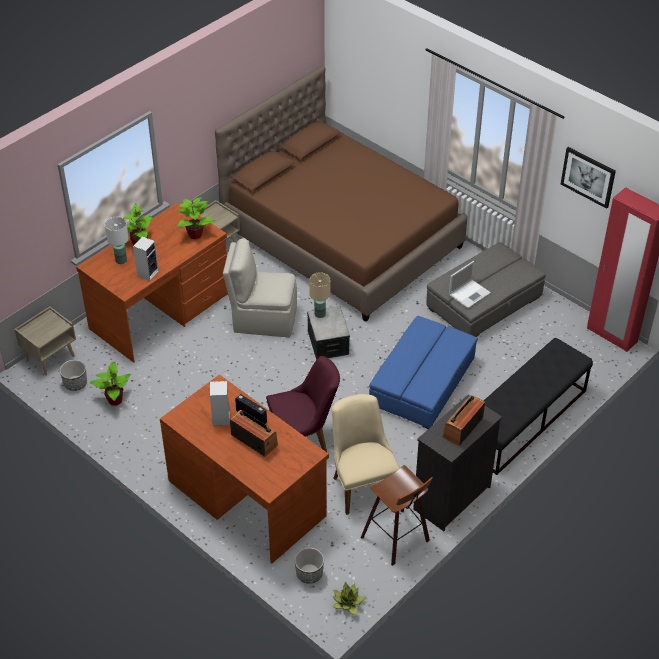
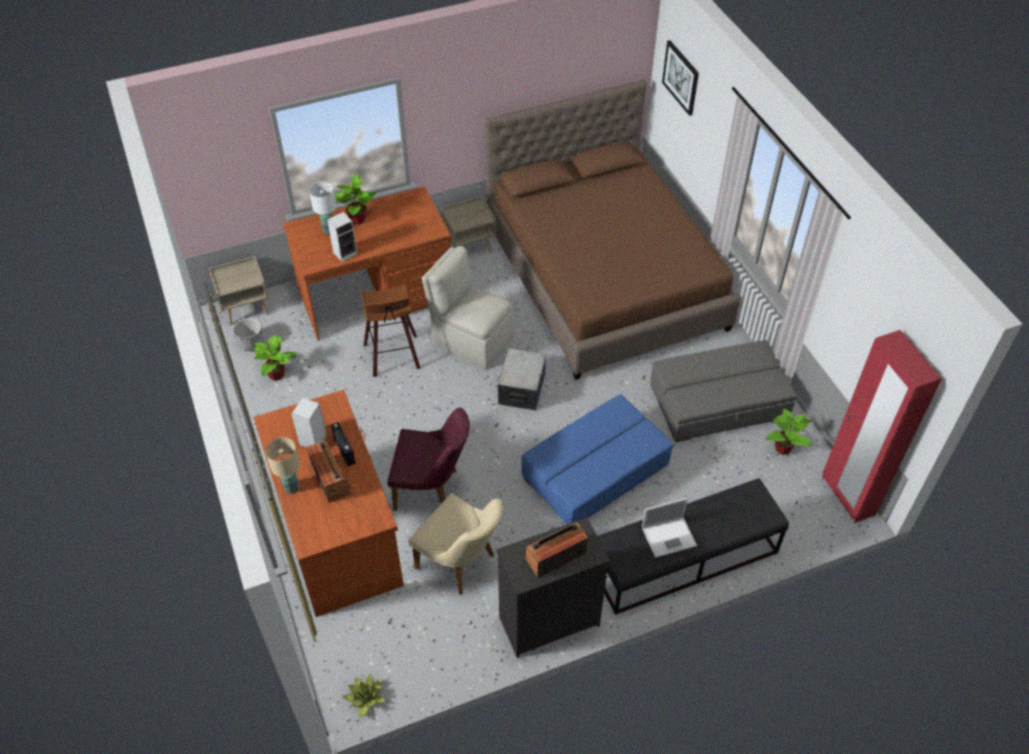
camera: 25 degrees right, 5 degrees up
potted plant [177,197,215,240] -> potted plant moved to [766,408,813,455]
planter [294,548,324,584] -> none
beige table lamp [309,272,330,318] -> beige table lamp moved to [266,437,300,494]
beige chair [332,394,400,515] -> beige chair turned 120 degrees clockwise [408,493,503,595]
stool [361,465,433,566] -> stool moved to [361,284,421,377]
laptop [449,261,491,309] -> laptop moved to [642,498,697,558]
picture [561,147,616,209] -> picture moved to [662,40,699,116]

